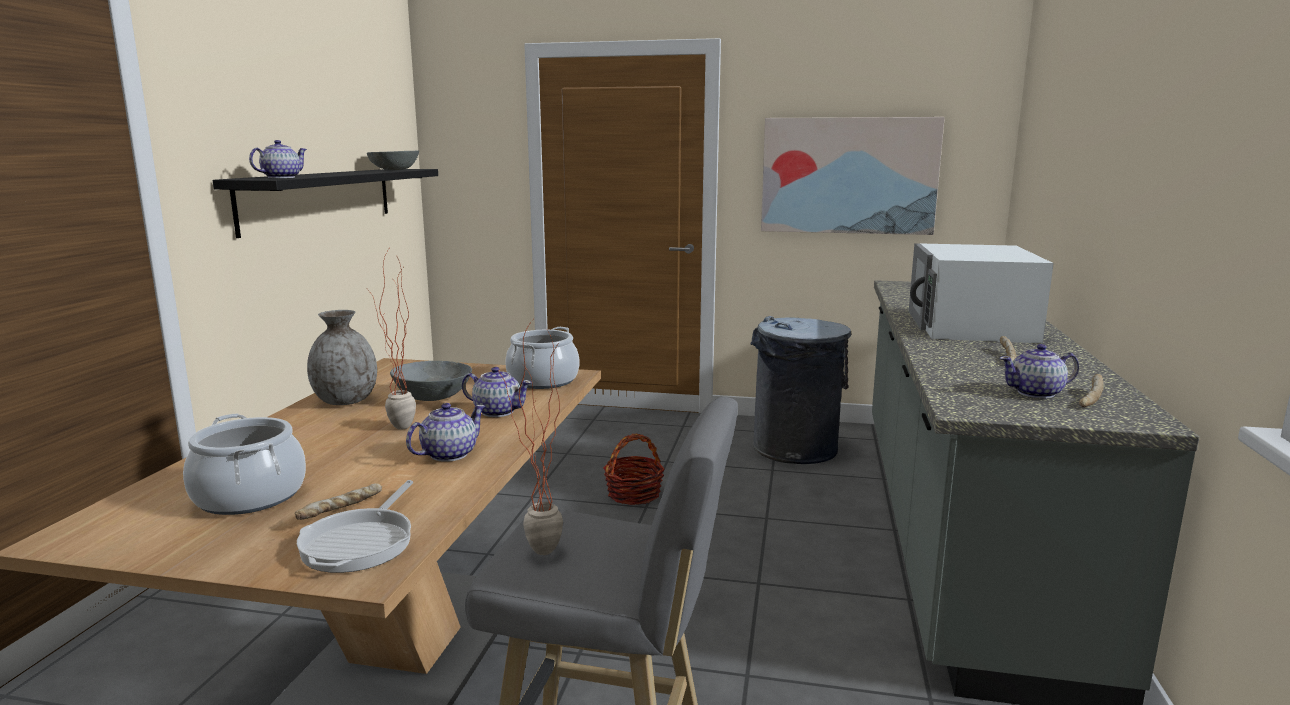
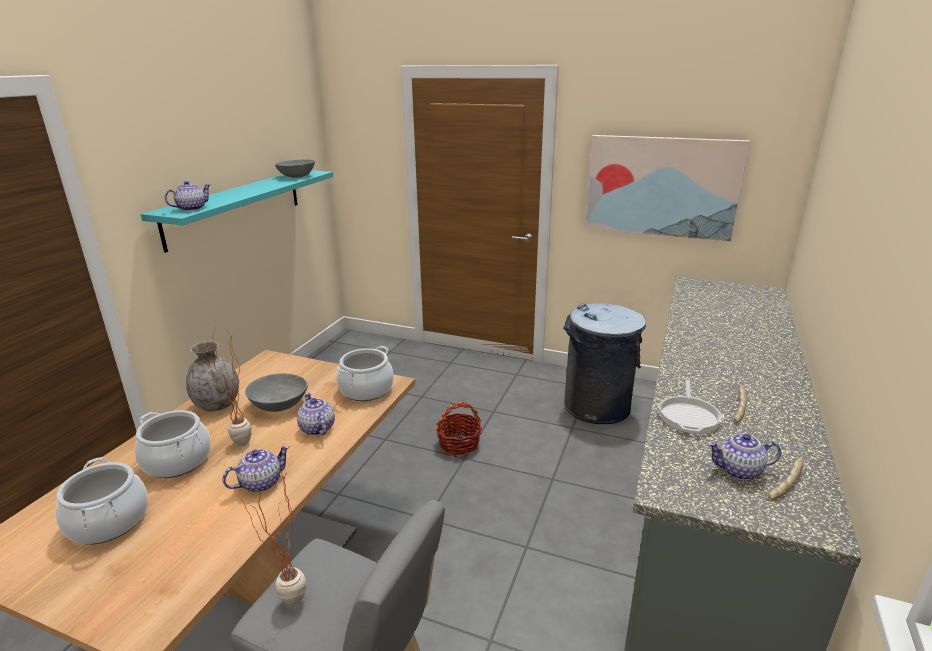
camera: 10 degrees right, 10 degrees up
black shelf [213,169,438,238] -> turquoise shelf [141,170,333,253]
bread [295,484,382,520] -> none
frying pan [297,480,413,573] -> frying pan moved to [658,378,723,434]
teapot [462,367,532,417] -> teapot turned 150 degrees counterclockwise [297,393,335,436]
white microwave [909,243,1054,343] -> none
none -> cooking pot [135,410,211,478]

